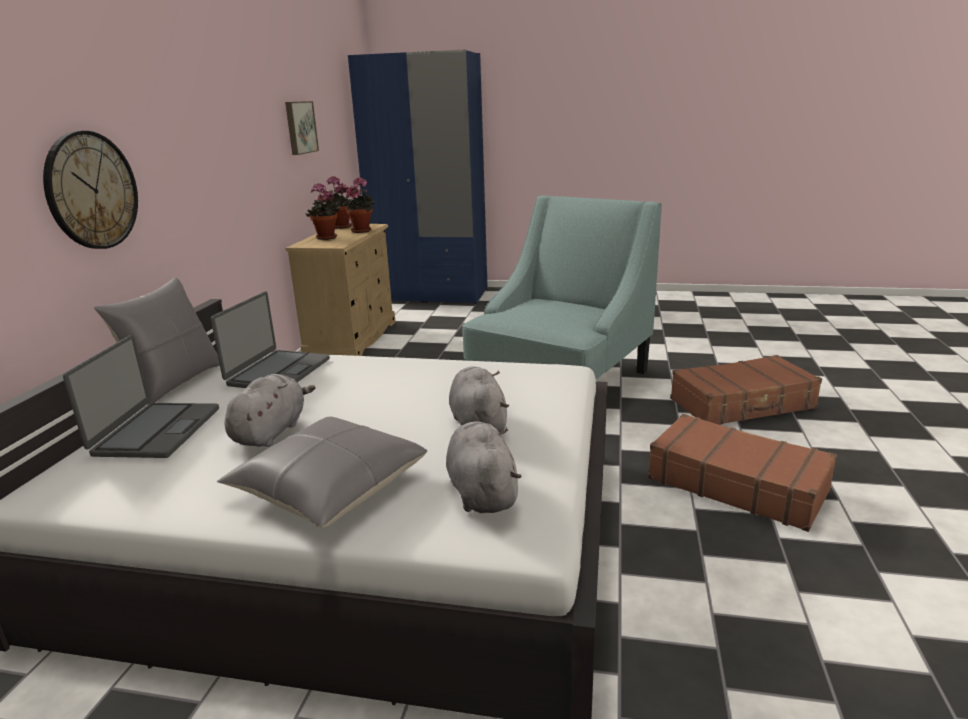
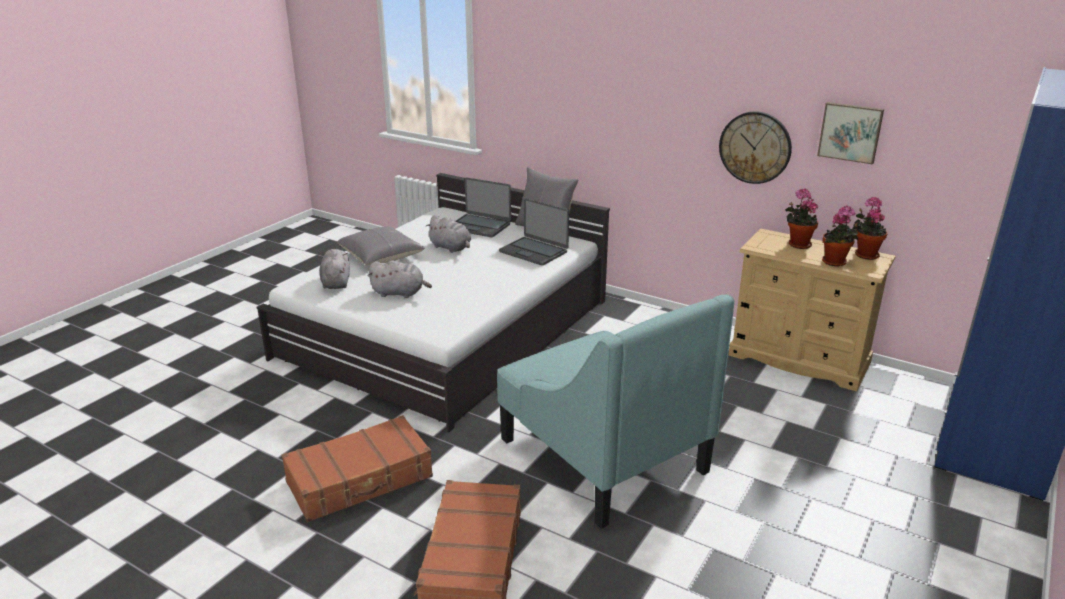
camera: 110 degrees right, 5 degrees up
wall clock [43,131,138,249] -> wall clock moved to [719,111,792,184]
grey plush toy [446,422,521,513] -> grey plush toy turned 105 degrees counterclockwise [319,249,350,289]

